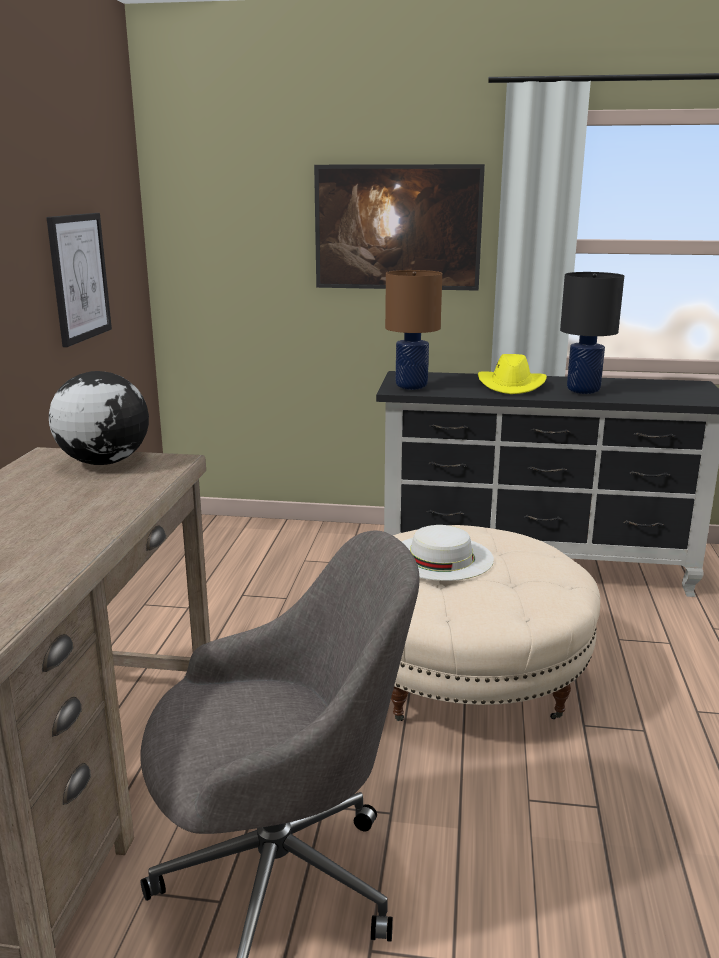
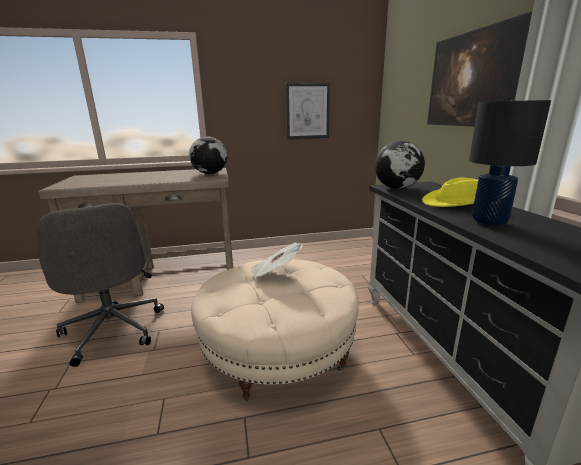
camera: 70 degrees right, 0 degrees up
brown table lamp [385,270,442,390] -> globe [375,141,425,189]
white hat [402,525,494,581] -> newspaper [251,242,303,279]

